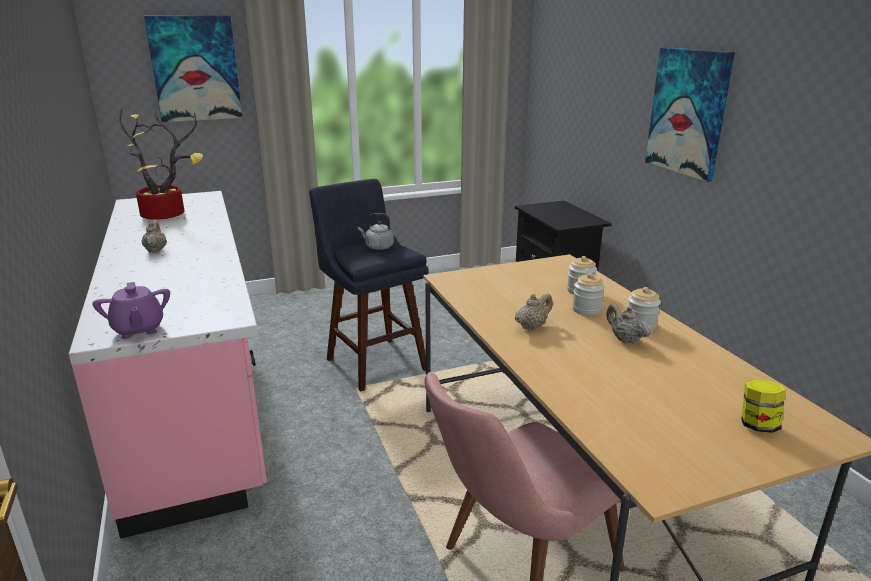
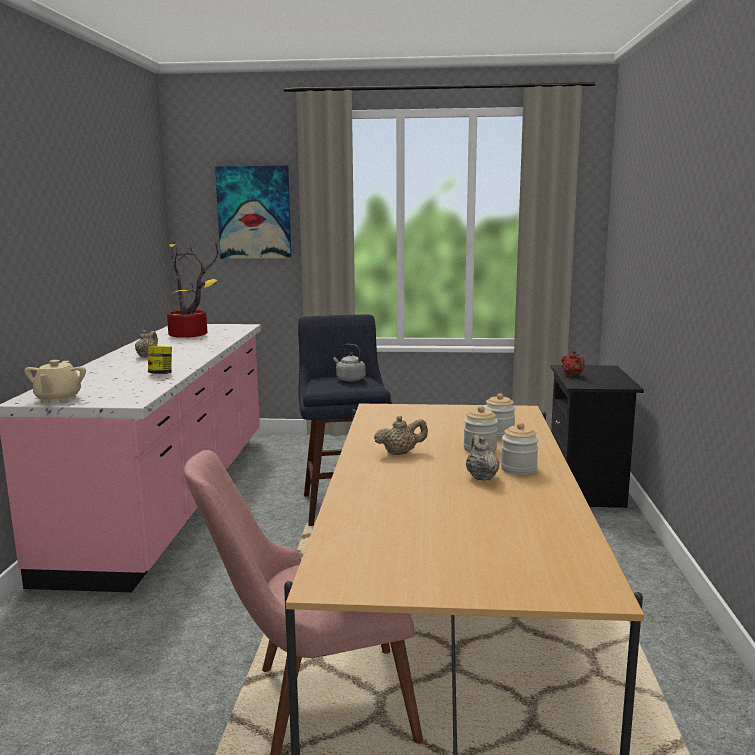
camera: 25 degrees right, 10 degrees down
purple teapot [92,282,170,339] -> beige teapot [24,360,86,403]
picture [645,47,735,182] -> none
jar [741,380,786,433] -> jar moved to [148,346,172,374]
none -> red teapot [561,350,585,376]

